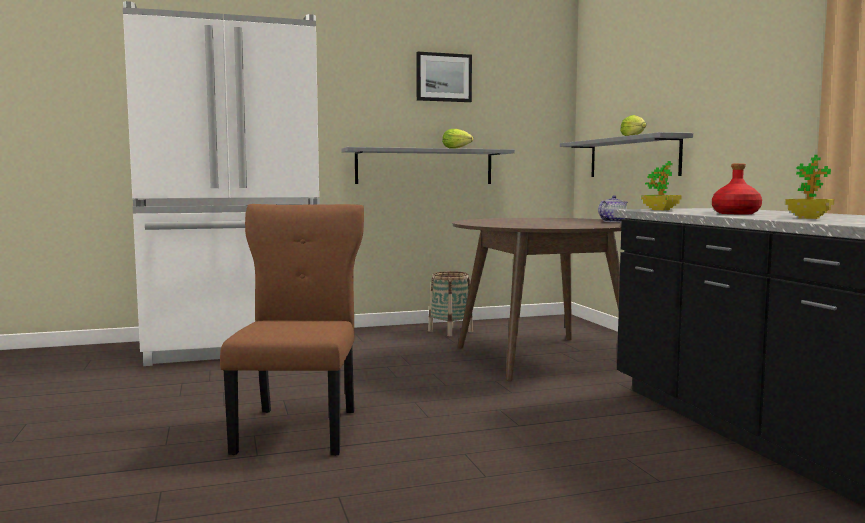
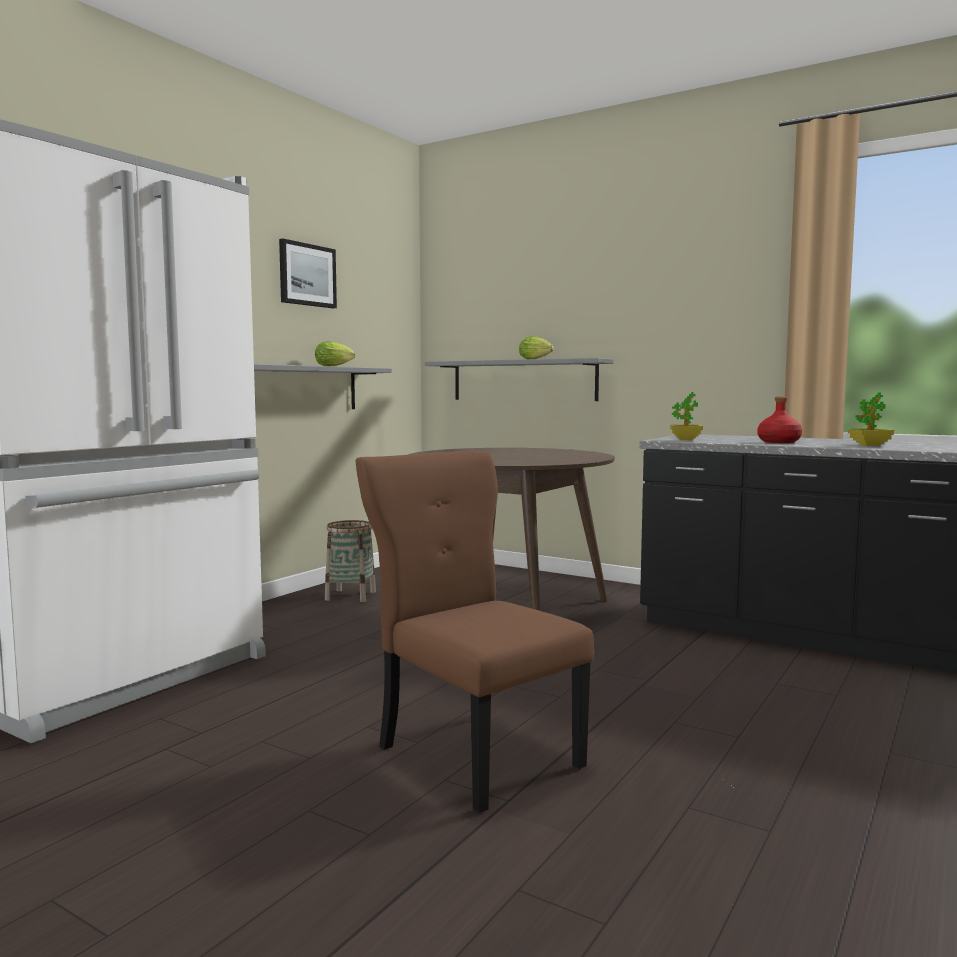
camera: 40 degrees left, 0 degrees up
teapot [598,195,628,222] -> none

